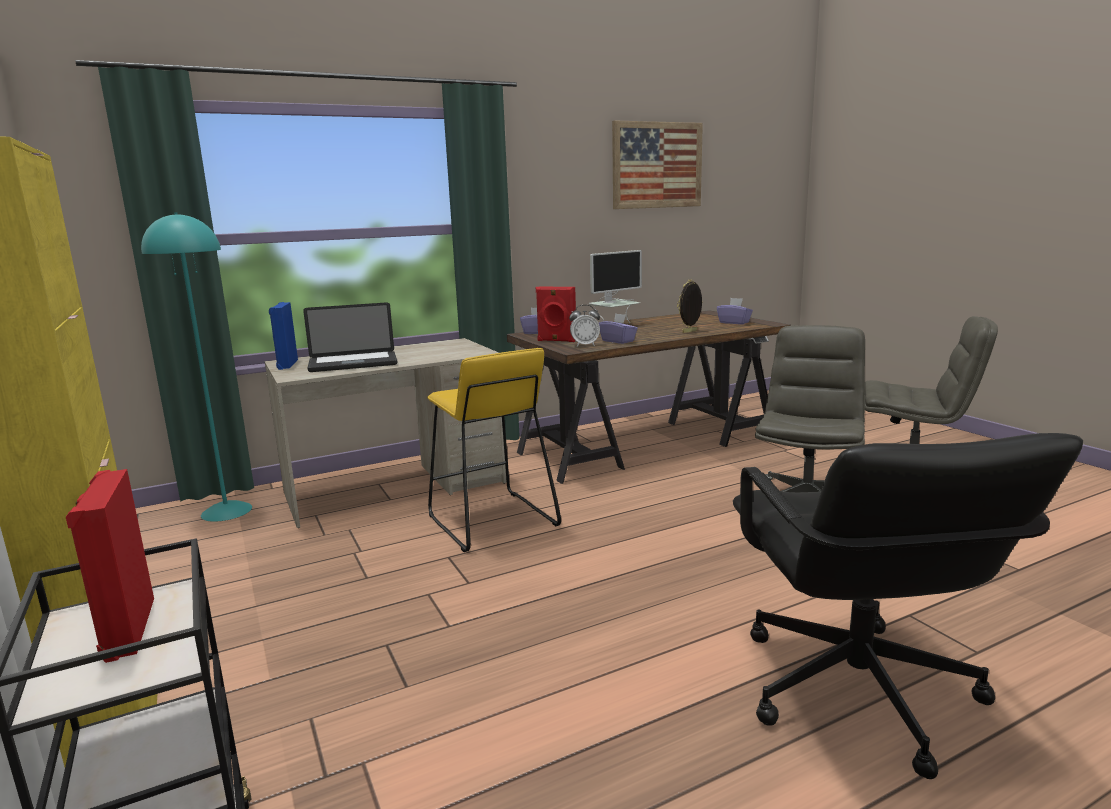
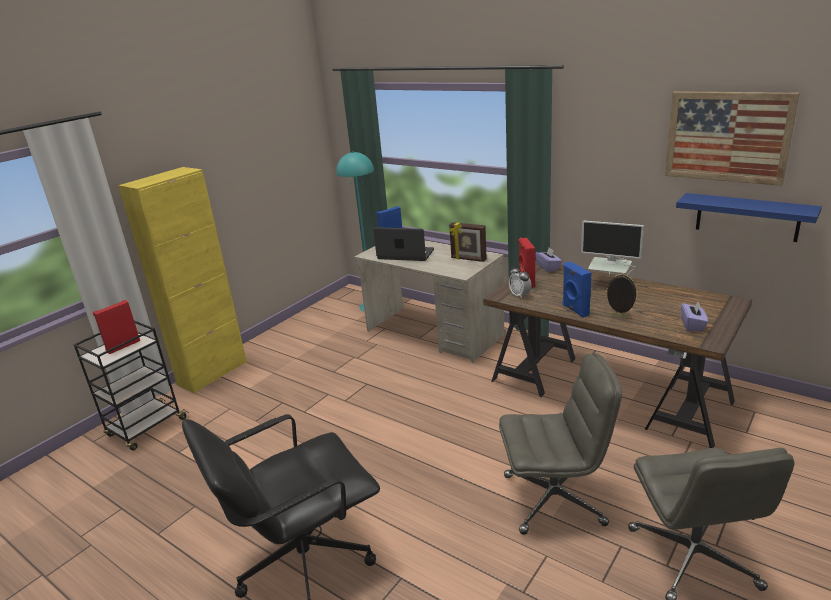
camera: 65 degrees right, 10 degrees up
laptop [303,302,397,372] -> laptop turned 150 degrees clockwise [373,227,434,261]
yellow stool [427,348,561,552] -> none
purple tissue box [599,313,638,344] -> none
none -> picture frame [449,222,487,262]
none -> blue speaker [563,262,591,318]
none -> blue shelf [676,193,822,242]

